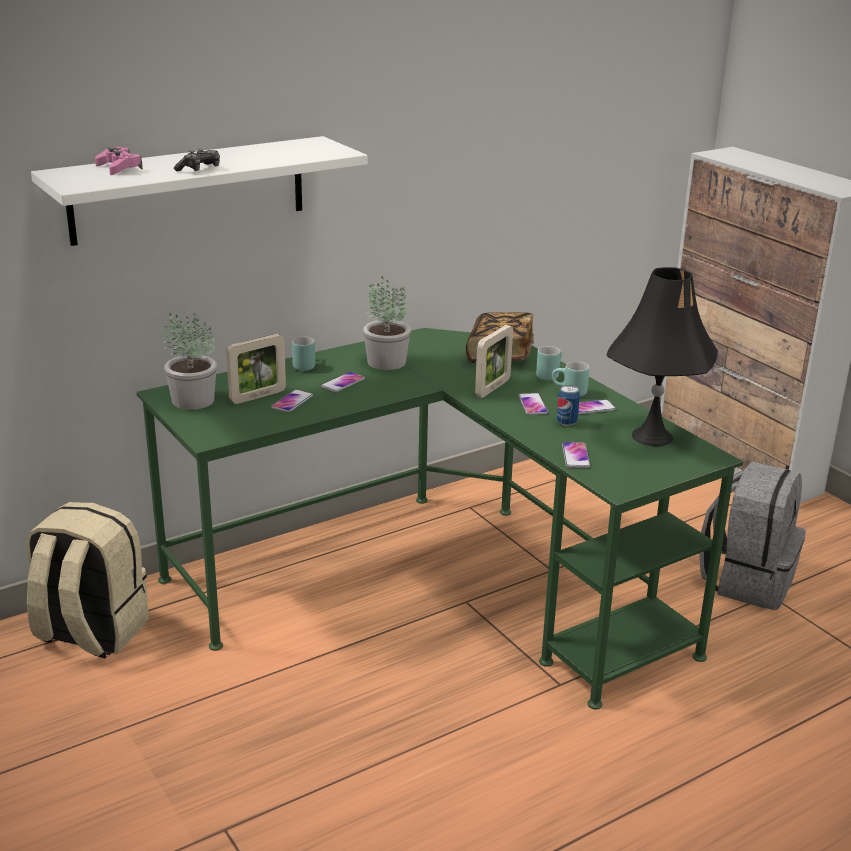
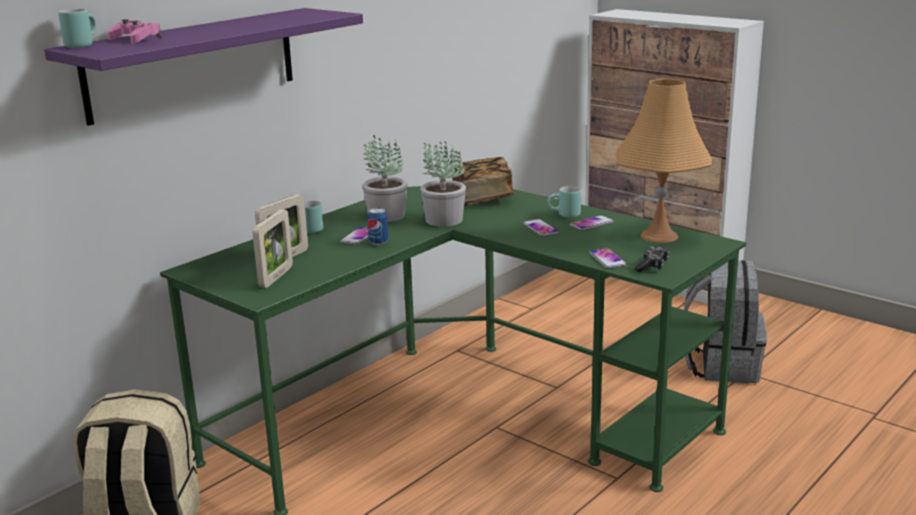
camera: 15 degrees left, 5 degrees down
white shelf [31,136,367,246] -> purple shelf [44,8,363,126]
potted plant [164,312,217,410] -> potted plant moved to [420,141,466,227]
game controller [174,148,220,172] -> game controller moved to [635,246,669,272]
phone [271,390,313,412] -> none
picture frame [475,325,513,398] -> picture frame moved to [253,209,293,288]
turquoise mug [536,346,562,381] -> turquoise mug moved to [58,9,96,48]
can [557,385,580,426] -> can moved to [368,208,388,245]
black table lamp [606,267,718,446] -> orange table lamp [616,79,713,243]

